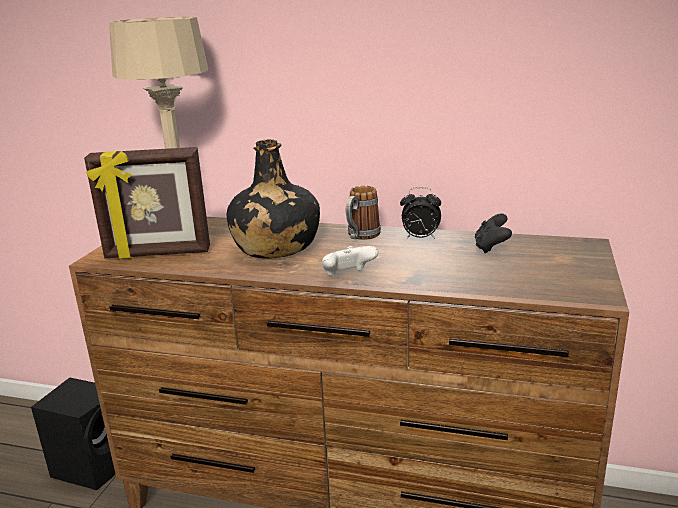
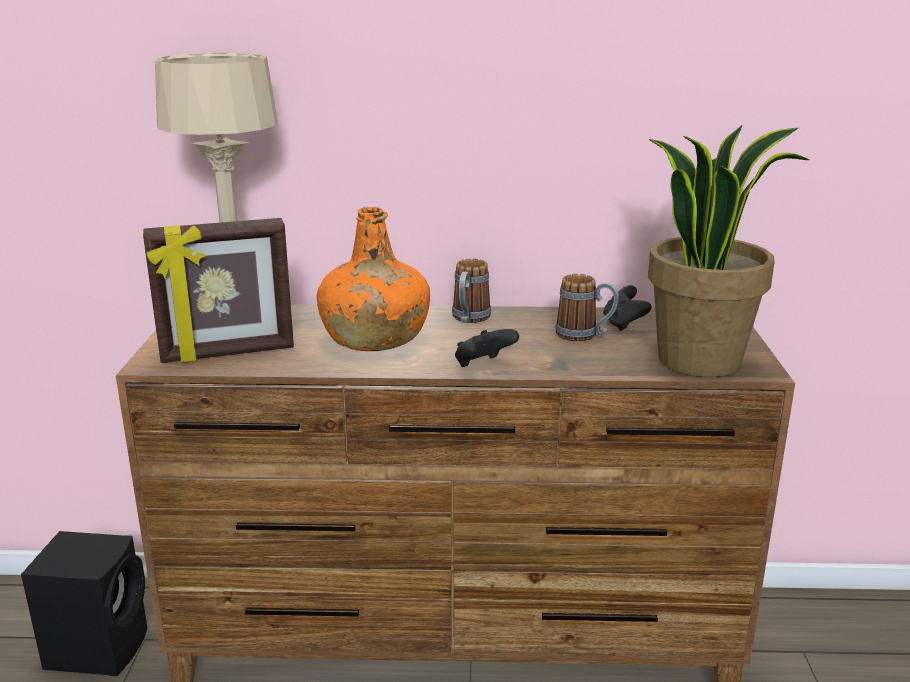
camera: 15 degrees left, 0 degrees up
black bottle [226,139,320,259] -> orange bottle [316,207,430,351]
white game controller [322,246,378,276] -> black game controller [455,329,519,367]
alarm clock [400,187,441,239] -> none
none -> mug [555,274,619,341]
none -> potted plant [648,124,809,377]

